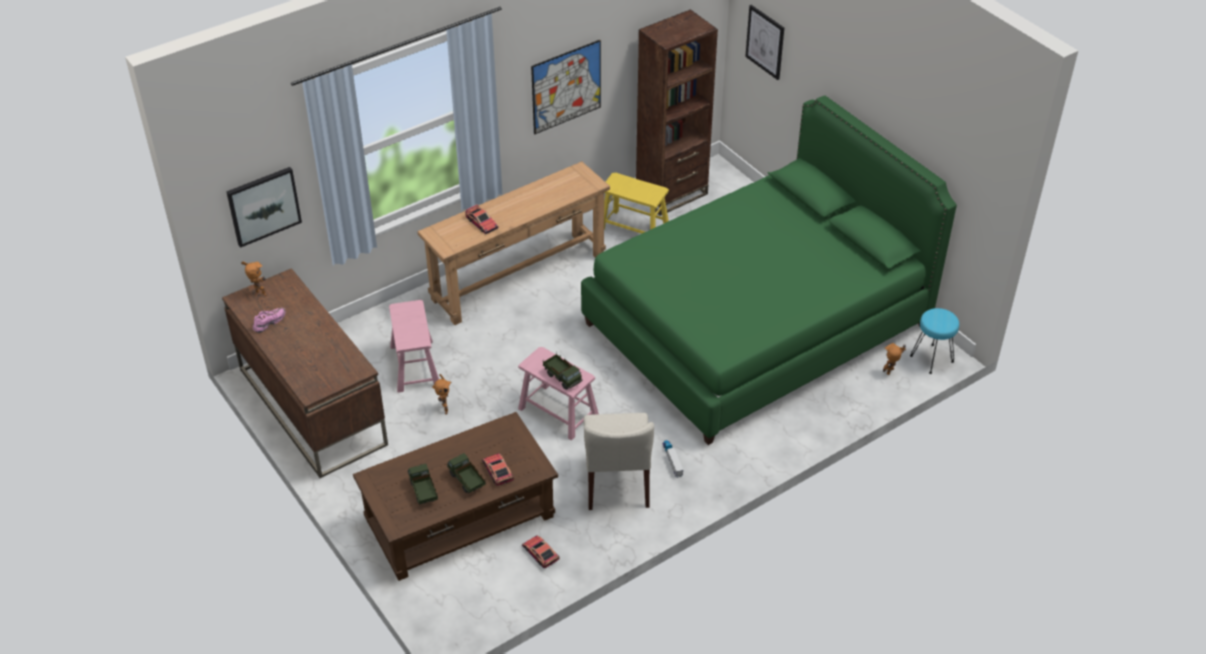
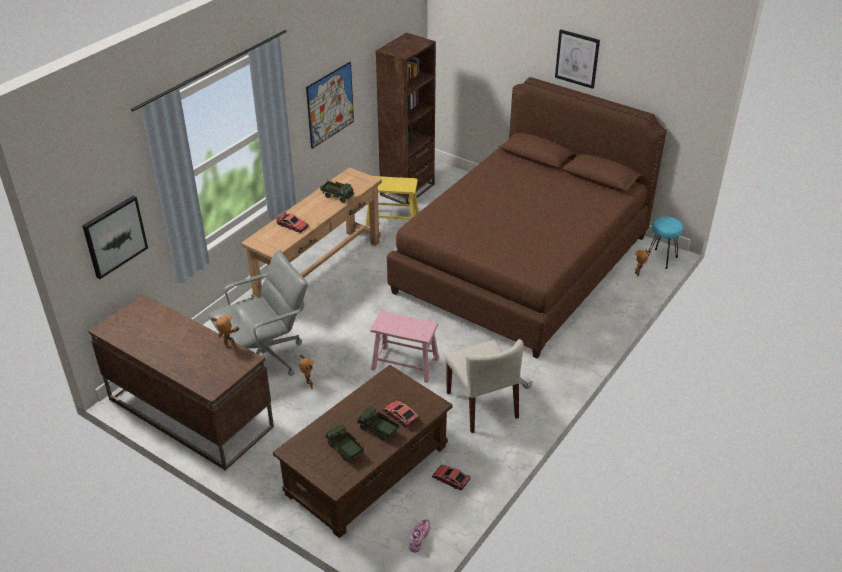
camera: 20 degrees left, 5 degrees down
toy robot [241,261,267,296] -> toy robot moved to [210,315,240,347]
pink shoe [253,308,286,333] -> pink shoe moved to [409,519,430,552]
pink stool [389,300,439,393] -> grey office chair [208,250,308,376]
toy truck [543,354,582,390] -> toy truck moved to [320,179,354,203]
green bed [581,96,957,445] -> brown bed [387,77,667,359]
picture [745,5,784,80] -> picture moved to [555,29,600,89]

